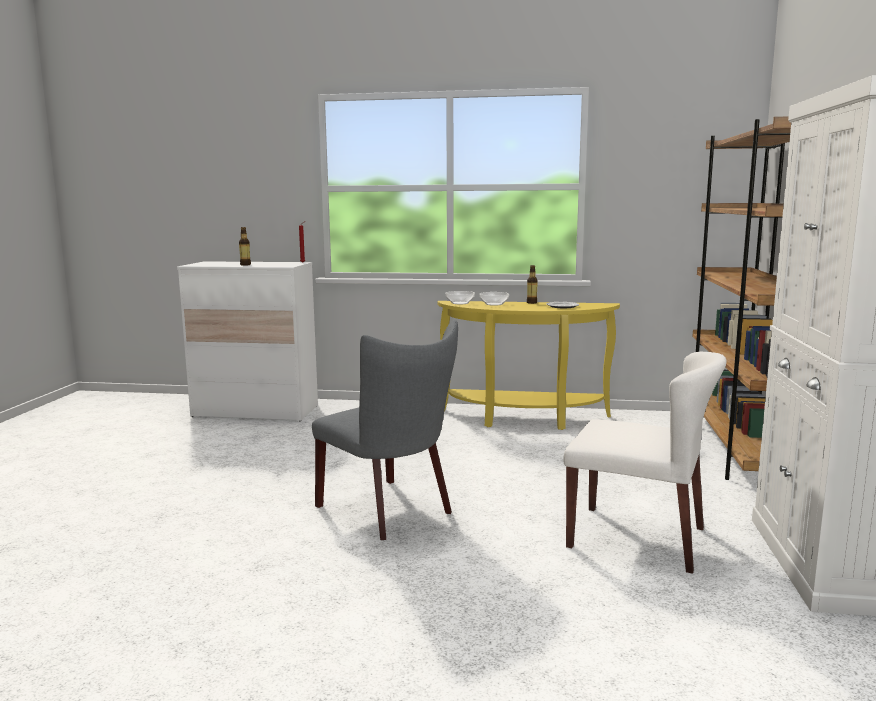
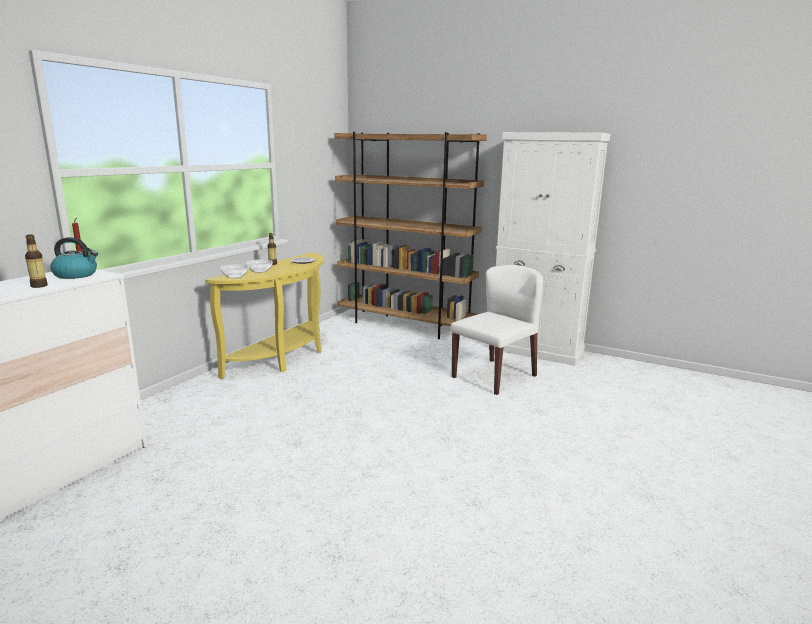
camera: 70 degrees left, 5 degrees up
grey chair [312,320,458,540] -> none
none -> kettle [50,237,98,279]

